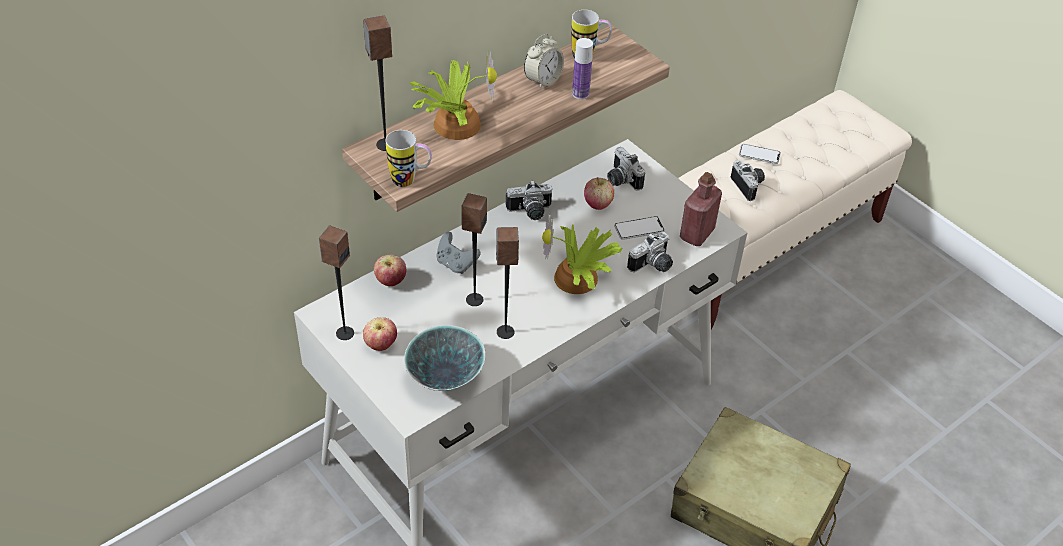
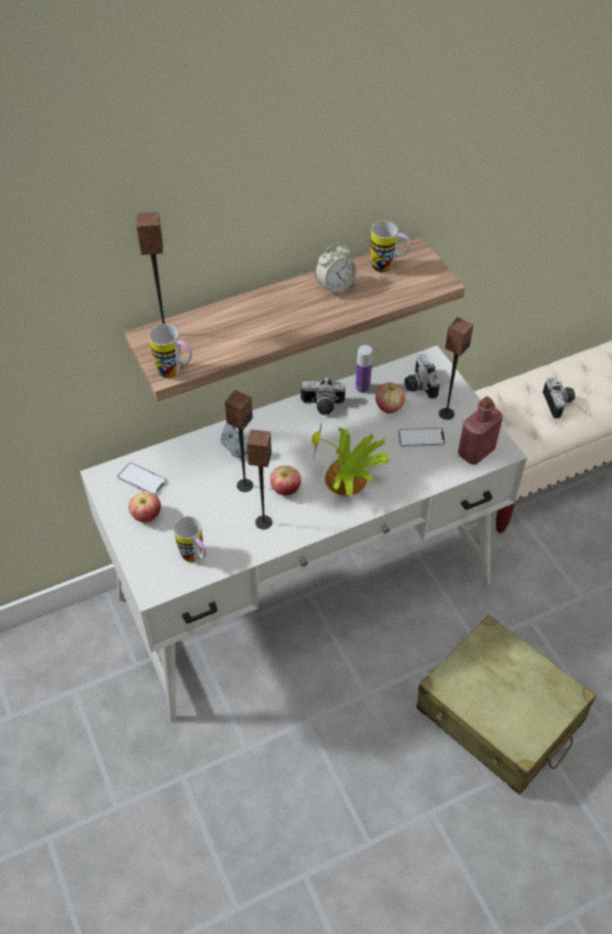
camera: 15 degrees right, 5 degrees up
speaker [319,226,354,340] -> speaker moved to [439,317,473,420]
apple [374,255,406,286] -> apple moved to [270,465,301,496]
bowl [404,325,486,391] -> mug [174,516,206,562]
potted plant [409,51,497,140] -> none
bottle [572,38,593,99] -> bottle moved to [355,345,372,393]
camera [627,232,673,272] -> none
phone [739,144,781,164] -> phone moved to [117,463,167,495]

